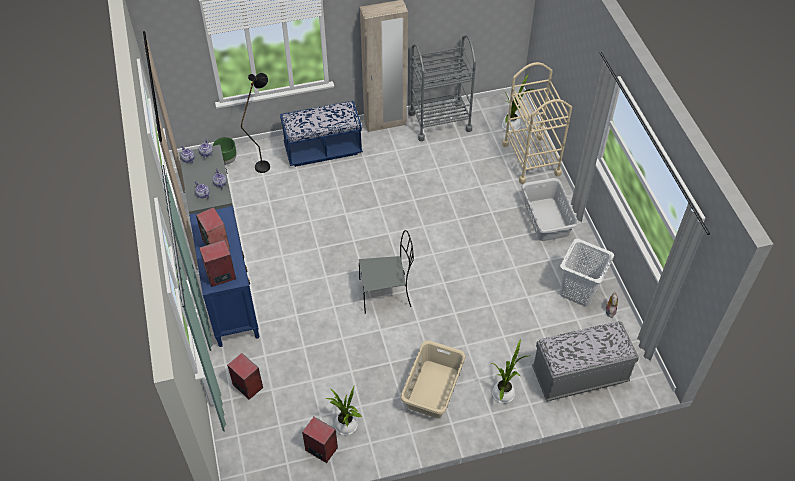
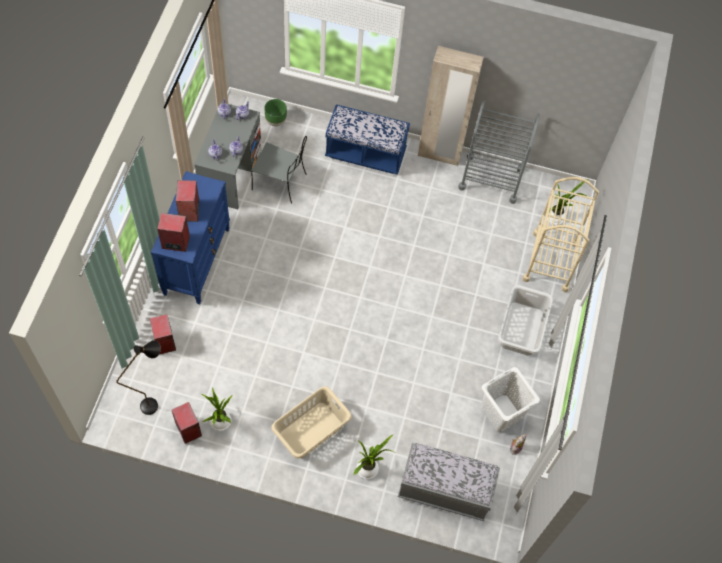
camera: 25 degrees right, 10 degrees up
black floor lamp [241,73,270,173] -> black floor lamp moved to [116,340,161,415]
grey chair [359,230,414,314] -> grey chair moved to [251,136,307,204]

